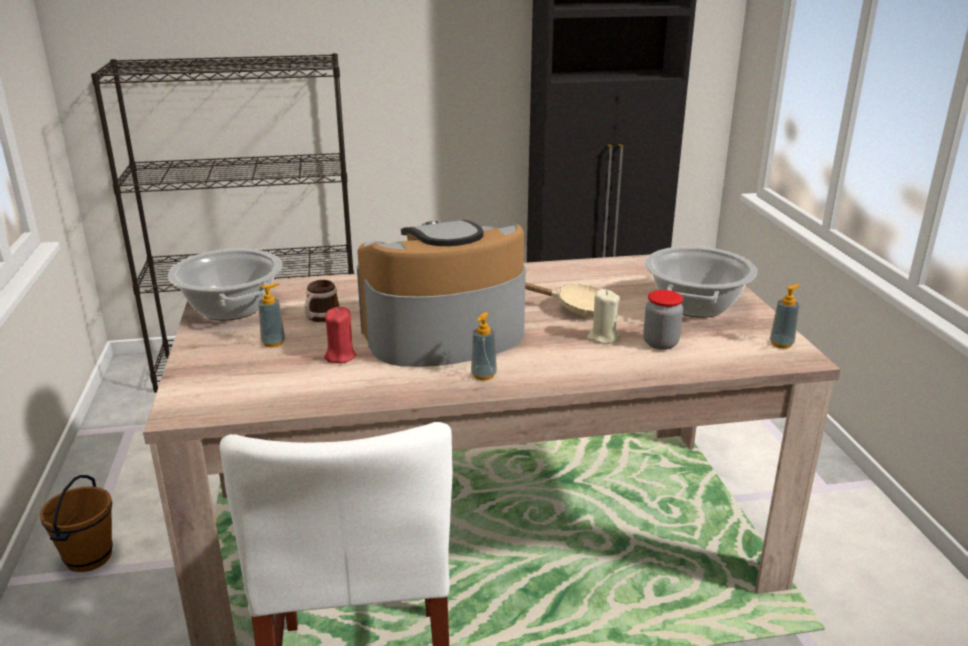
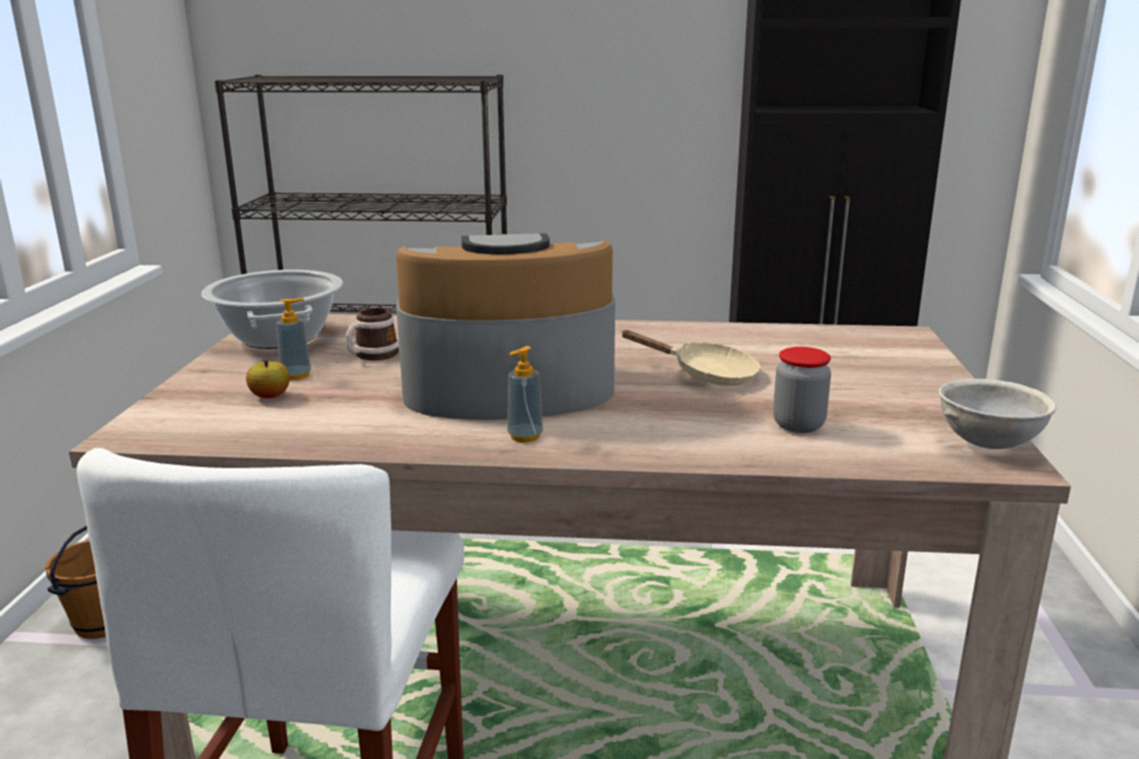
camera: 15 degrees right, 5 degrees down
red candle [324,307,356,364] -> none
beige candle [587,289,620,344] -> none
cooking pot [645,246,757,318] -> none
soap dispenser [770,284,800,349] -> grey bowl [939,379,1056,449]
none -> apple [246,361,290,398]

